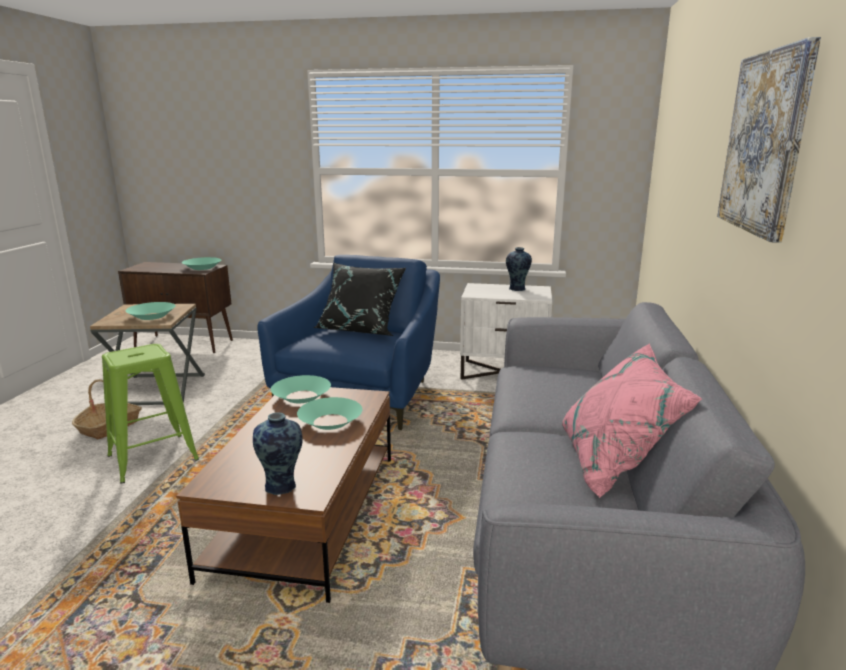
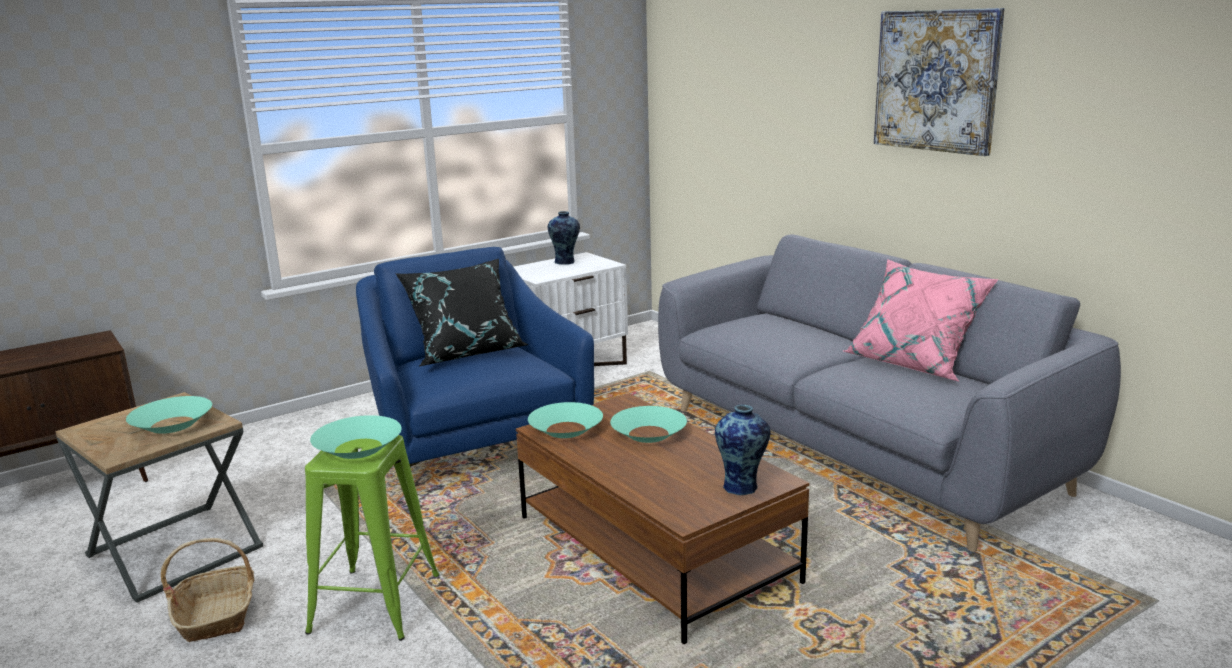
camera: 45 degrees left, 0 degrees up
turquoise bowl [182,257,221,270] -> turquoise bowl moved to [310,415,402,459]

